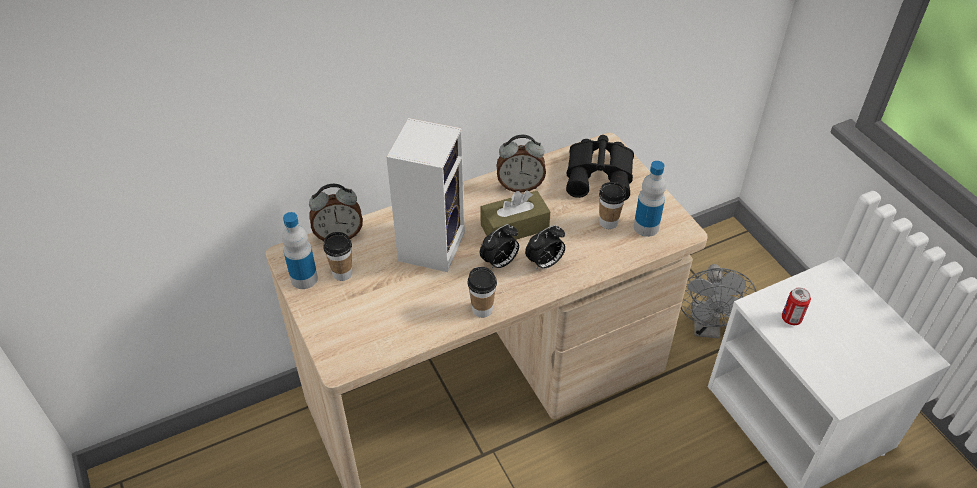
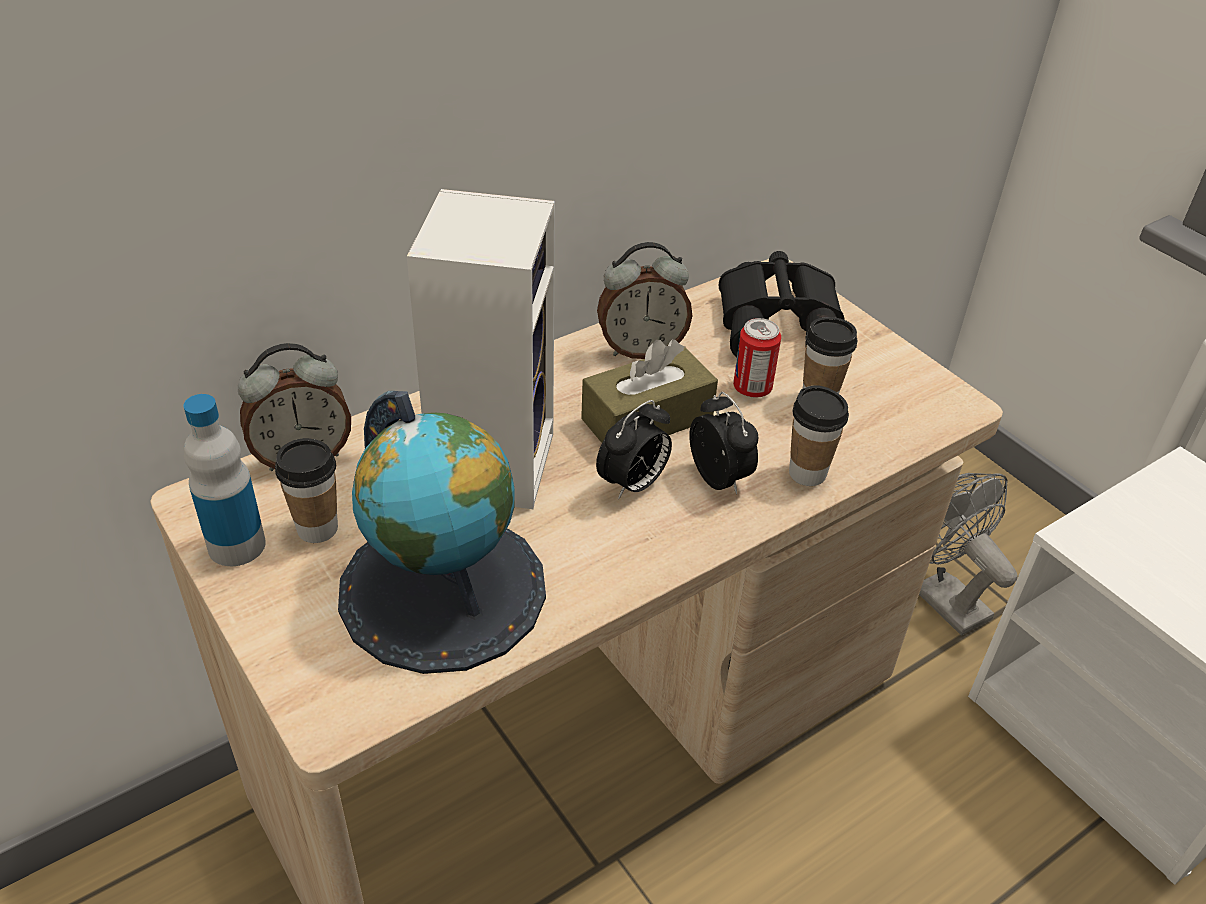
camera: 10 degrees left, 5 degrees down
cup [467,267,497,318] -> cup moved to [789,385,849,486]
alarm clock [525,225,565,269] -> alarm clock turned 75 degrees counterclockwise [689,392,759,494]
bottle [634,161,666,237] -> none
grey fan [681,264,757,339] -> grey fan turned 150 degrees clockwise [919,473,1018,635]
can [782,288,811,325] -> can moved to [733,318,781,397]
none -> globe [338,391,546,674]

